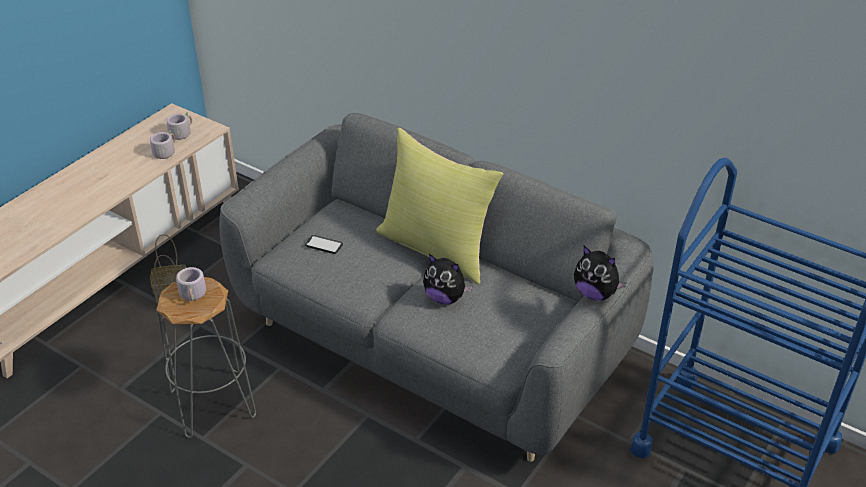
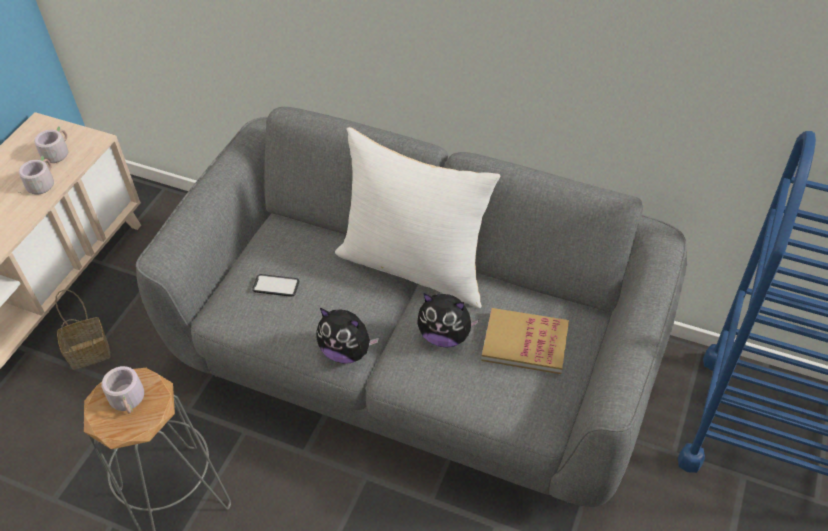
camera: 10 degrees left, 10 degrees up
yellow pillow [376,128,503,284] -> white pillow [335,127,500,308]
plush toy [574,246,627,301] -> plush toy moved to [316,308,379,364]
none -> book [481,308,569,374]

